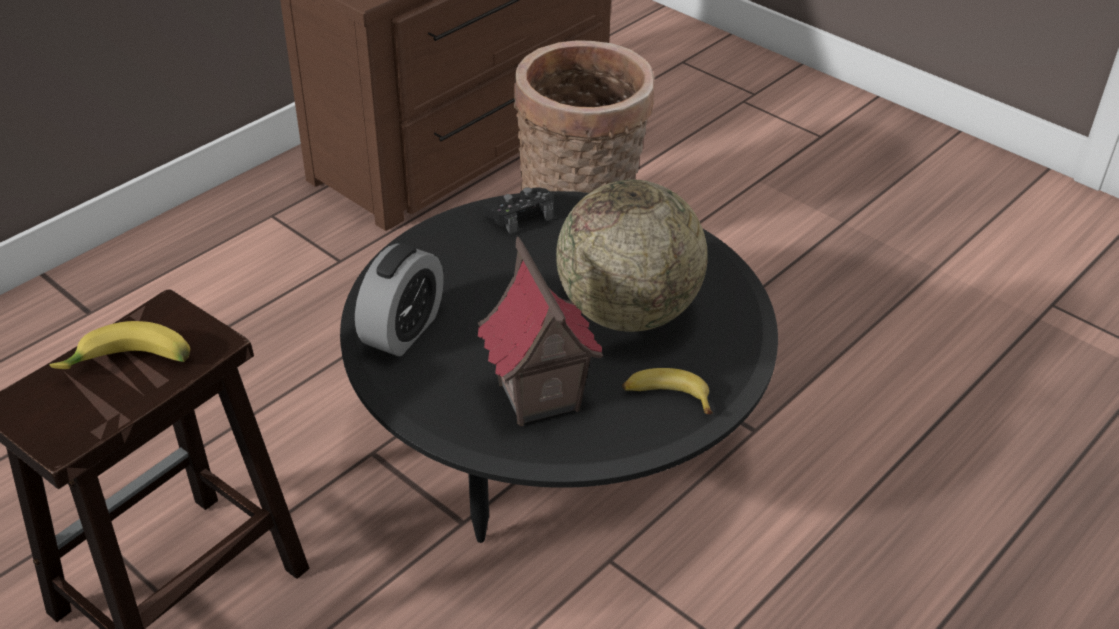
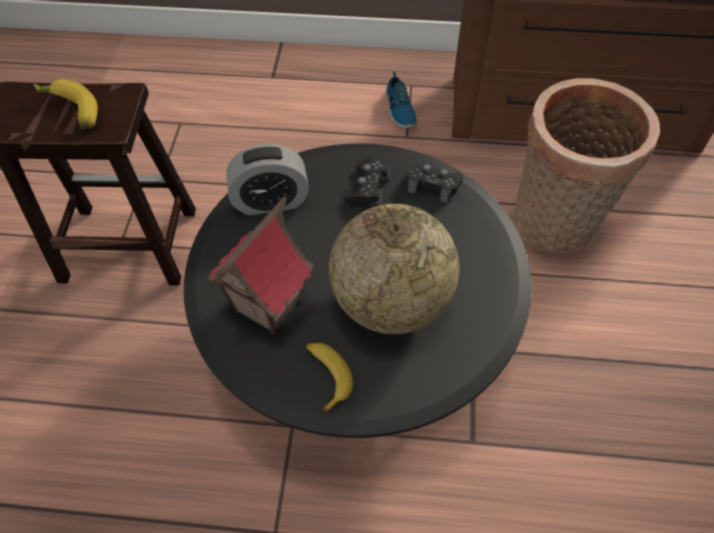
camera: 55 degrees right, 15 degrees up
none -> black game controller [345,158,390,205]
none -> shoe [385,72,417,128]

